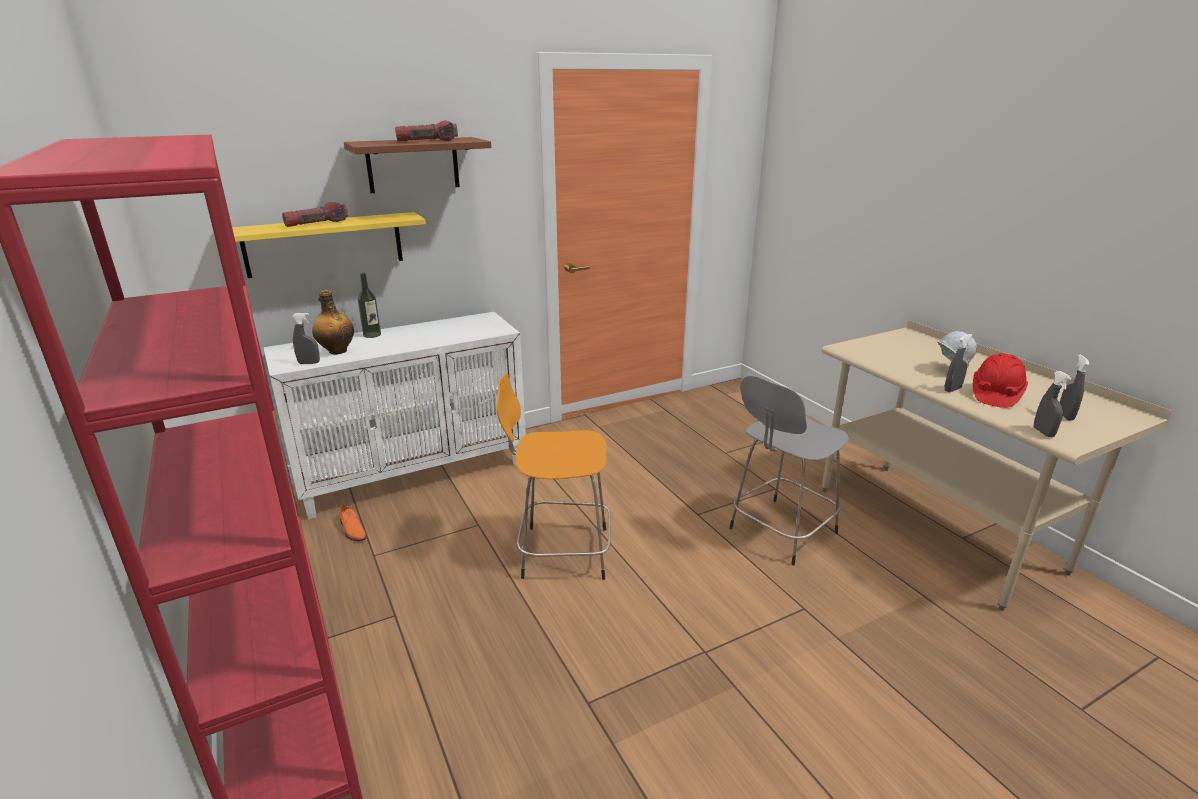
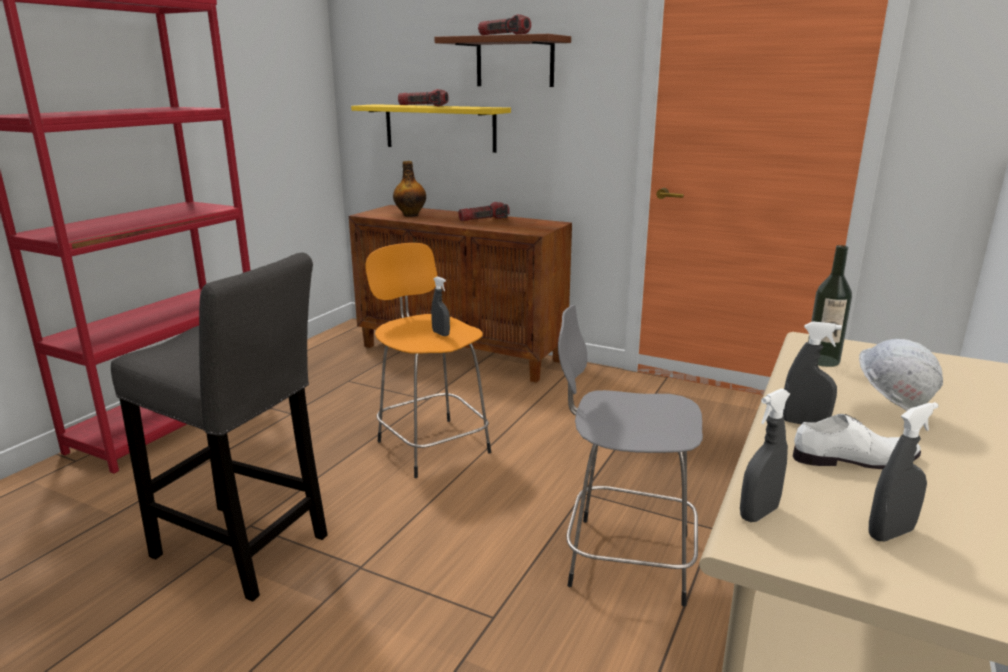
camera: 55 degrees right, 5 degrees down
white cabinet [263,312,526,519] -> brown cabinet [349,205,572,383]
grey spray bottle [292,313,320,364] -> grey spray bottle moved to [431,276,450,336]
orange shoe [339,504,367,541] -> none
bottle [358,273,381,338] -> bottle moved to [808,245,852,367]
red hard hat [973,353,1028,408] -> white shoe [793,414,921,469]
none -> grey stool [111,252,328,602]
none -> flashlight [458,202,510,221]

